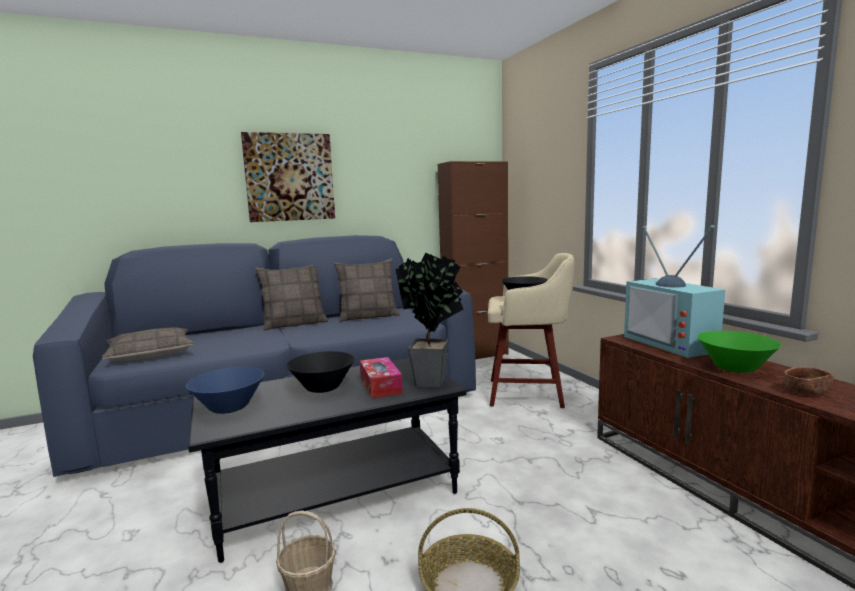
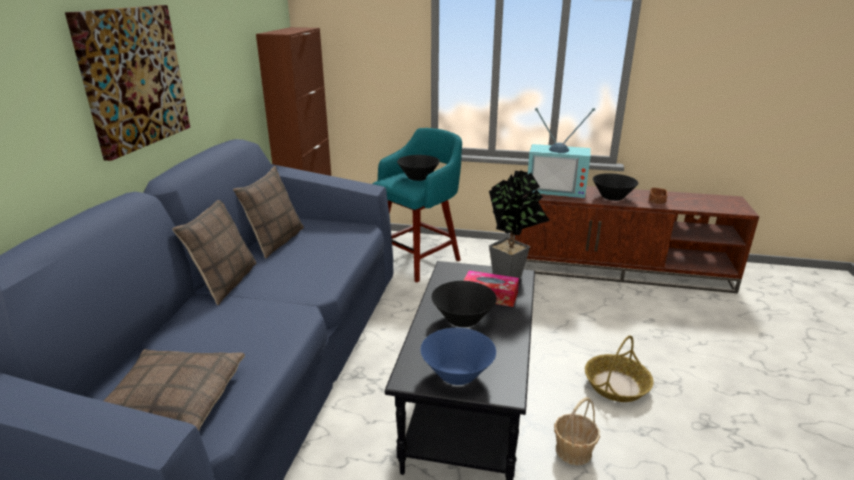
camera: 55 degrees left, 15 degrees up
beige stool [488,253,575,408] -> turquoise stool [373,128,462,282]
green bowl [697,331,781,373] -> black bowl [593,173,638,201]

